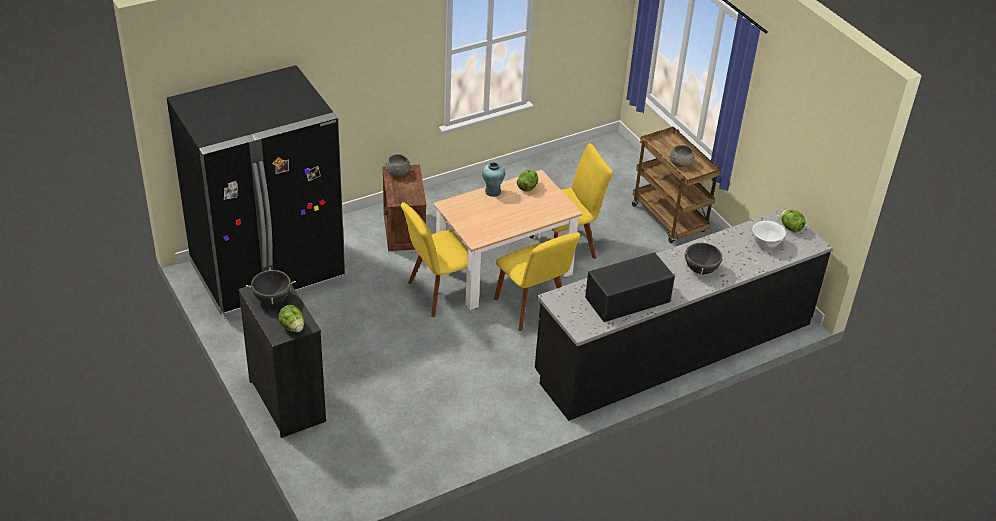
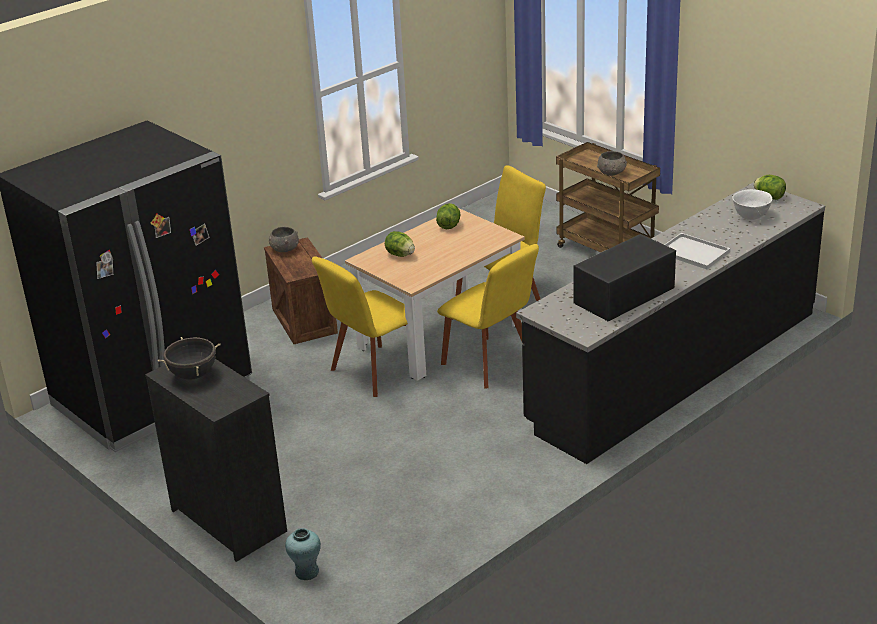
camera: 10 degrees left, 10 degrees down
lettuce [278,305,304,332] -> lettuce moved to [385,231,415,257]
turquoise vase [482,162,505,197] -> turquoise vase moved to [285,528,321,580]
black cooking pot [681,241,727,274] -> white tray [664,233,730,269]

